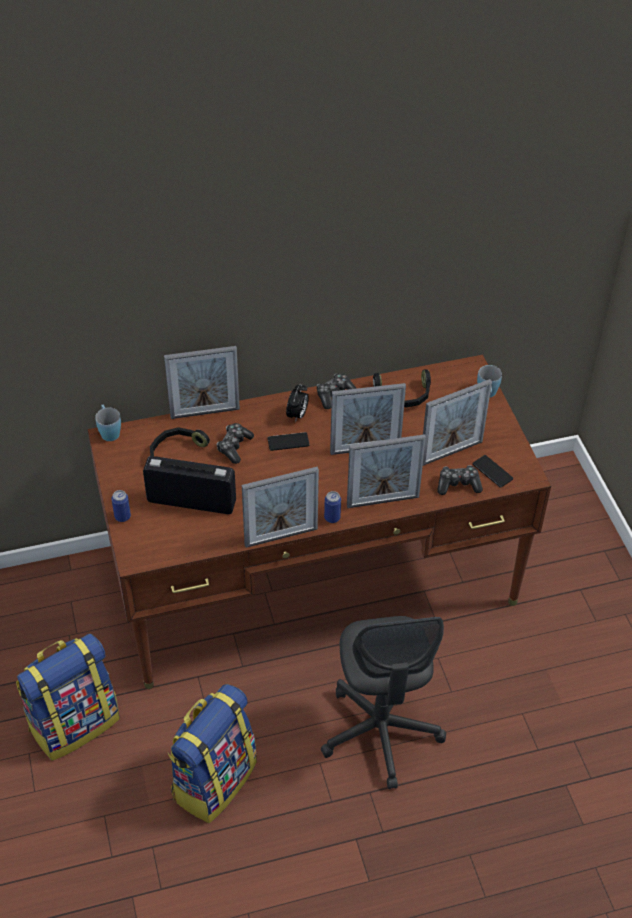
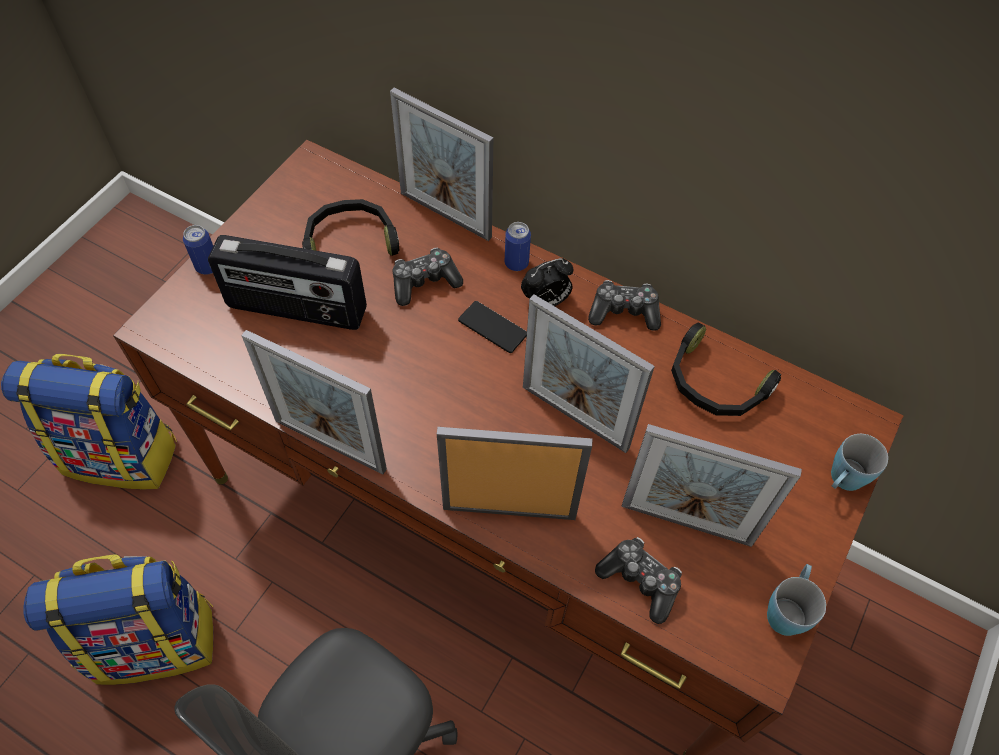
camera: 45 degrees right, 10 degrees up
blue mug [95,404,121,441] -> blue mug moved to [767,564,826,636]
radio [143,456,236,514] -> radio turned 135 degrees clockwise [208,235,367,330]
can [324,491,341,523] -> can moved to [505,222,531,271]
picture frame [347,434,426,508] -> picture frame turned 150 degrees clockwise [437,427,592,520]
phone [472,455,513,488] -> none

